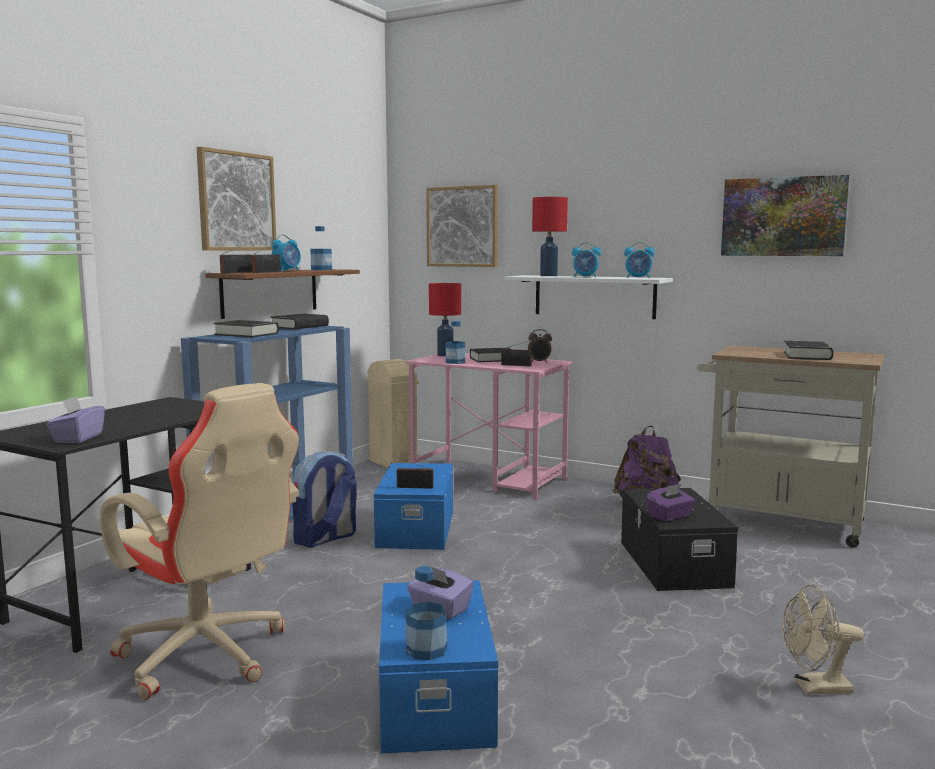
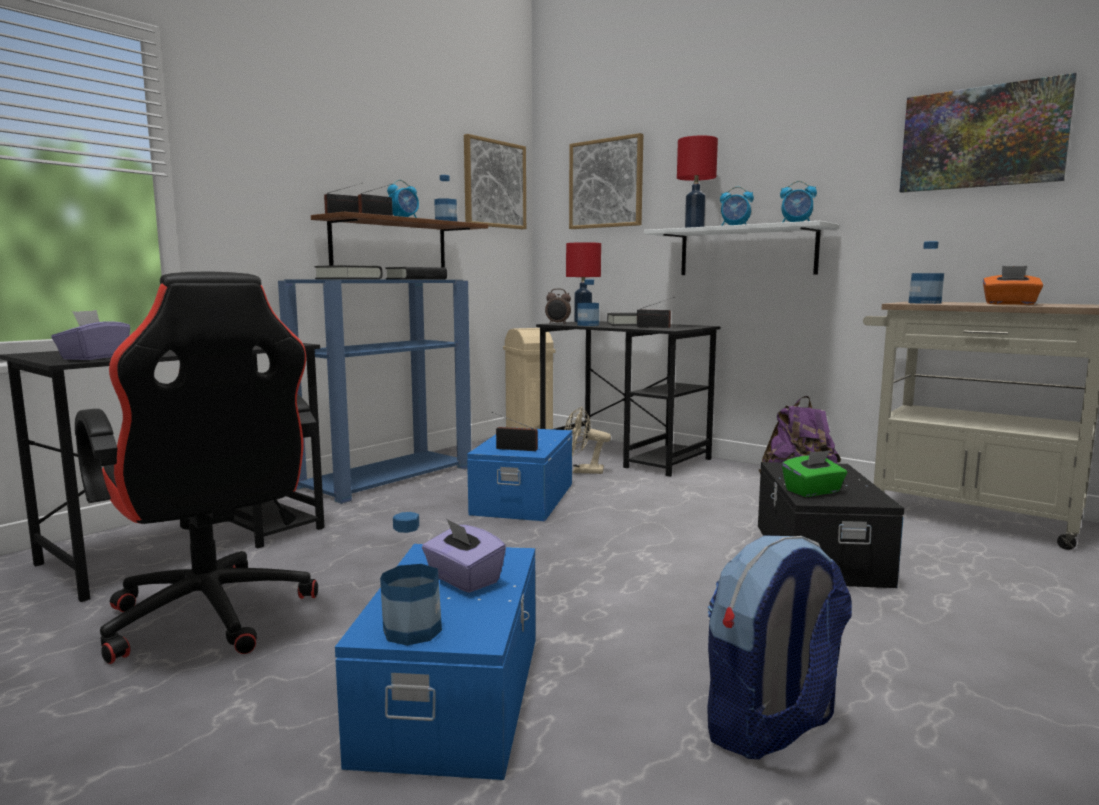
camera: 10 degrees right, 0 degrees up
beige office chair [100,383,299,700] -> black office chair [75,271,318,664]
picture [197,147,276,251] -> picture moved to [464,134,526,229]
backpack [292,451,357,547] -> backpack moved to [707,536,852,759]
pink desk [405,353,573,499] -> black desk [536,321,720,477]
alarm clock [528,329,552,363] -> alarm clock moved to [545,289,571,324]
purple tissue box [646,484,695,522] -> green tissue box [782,450,847,497]
beige fan [782,585,864,695] -> beige fan moved to [564,406,611,474]
black book [784,341,833,360] -> orange tissue box [983,266,1043,305]
none -> bottle [909,241,944,304]

